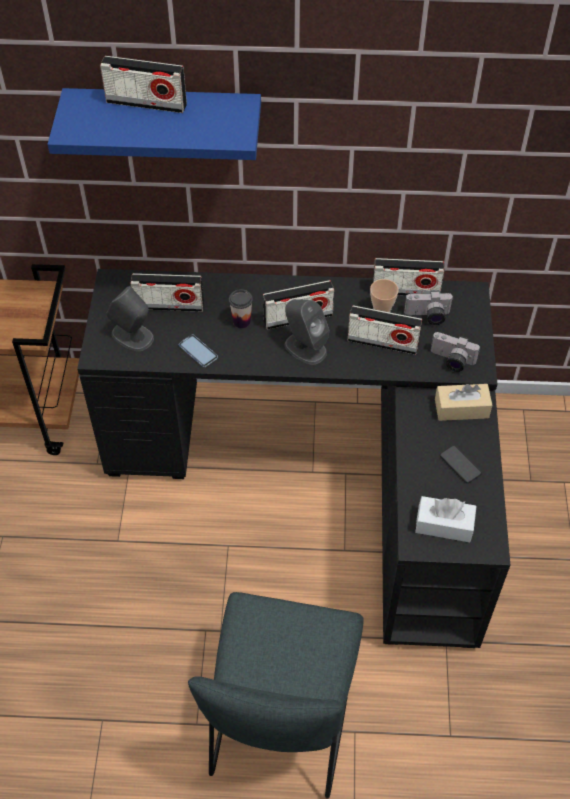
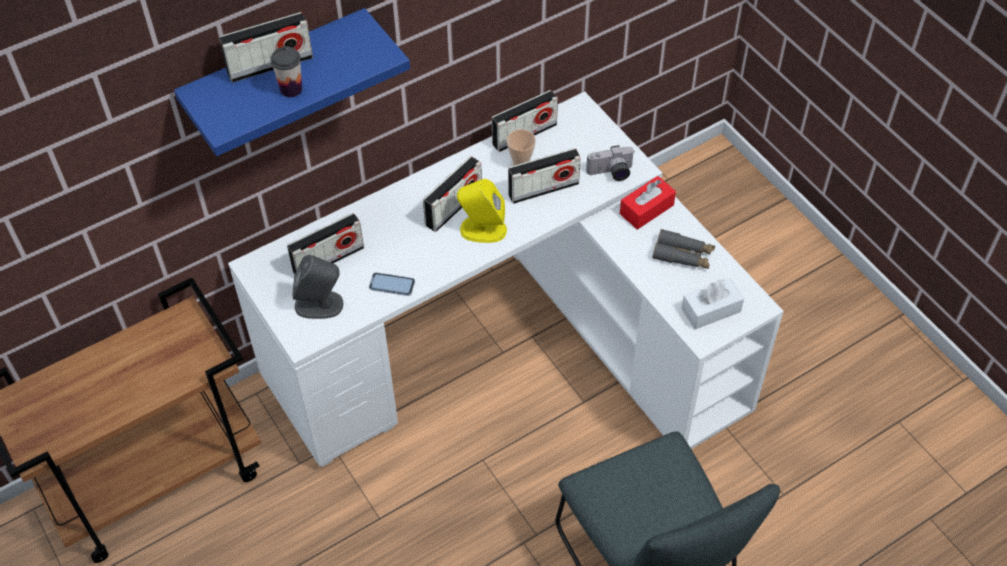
camera: 35 degrees left, 0 degrees up
black desk [77,269,510,648] -> white desk [228,91,784,467]
cup [229,289,253,328] -> cup moved to [270,46,302,97]
grey speaker [285,299,330,365] -> yellow speaker [457,179,507,243]
camera [404,290,453,325] -> none
beige tissue box [435,384,492,421] -> red tissue box [620,176,676,230]
phone [440,445,482,483] -> grey binoculars [653,229,715,269]

